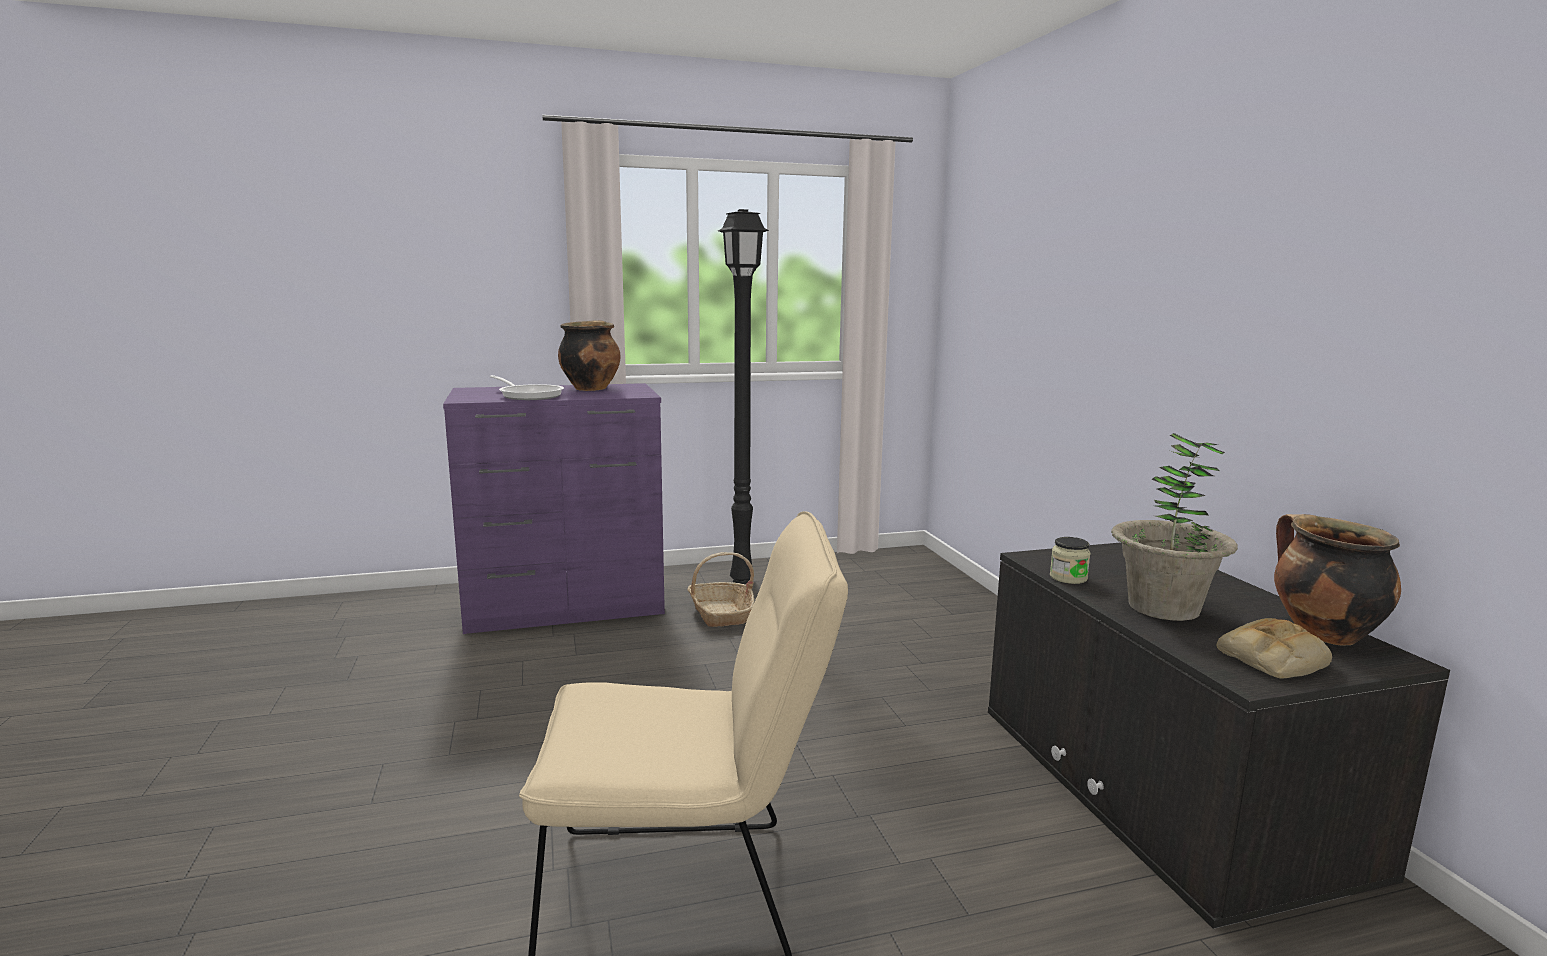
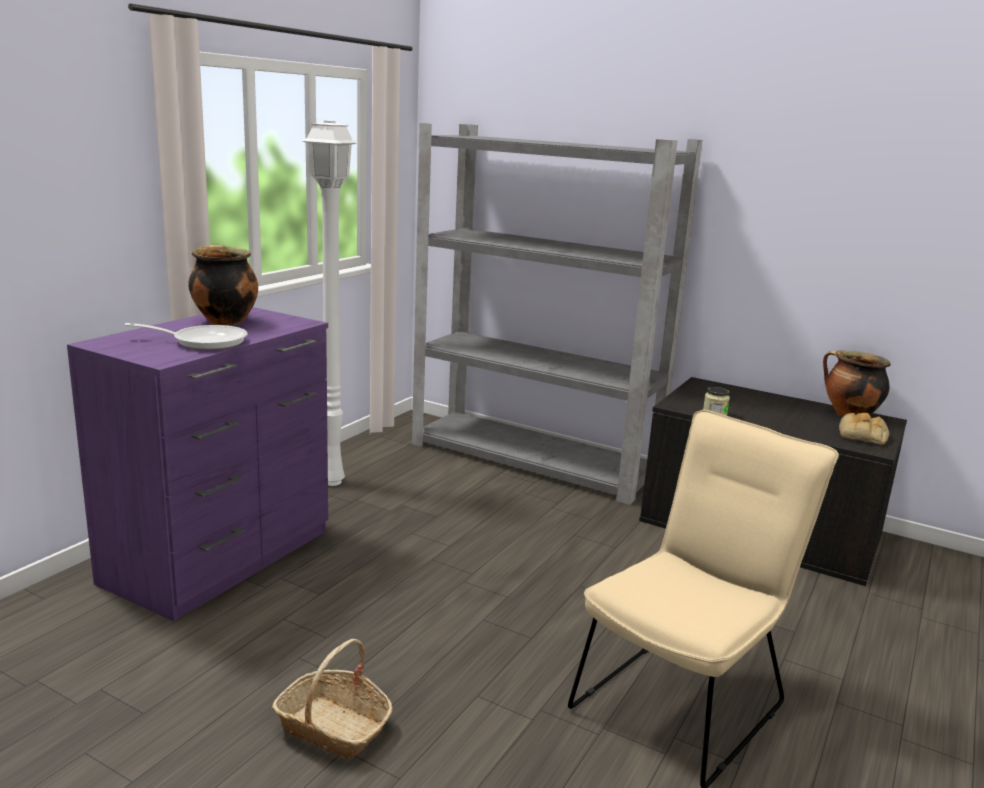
camera: 45 degrees left, 5 degrees up
basket [687,552,754,627] -> basket moved to [272,639,393,759]
black floor lamp [718,209,769,584] -> white floor lamp [302,121,357,486]
potted plant [1111,433,1238,621] -> none
none -> grey bookcase [412,123,702,505]

